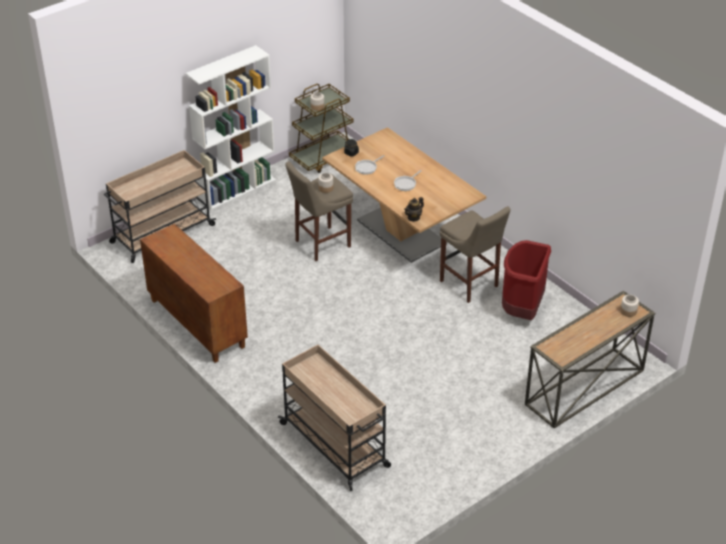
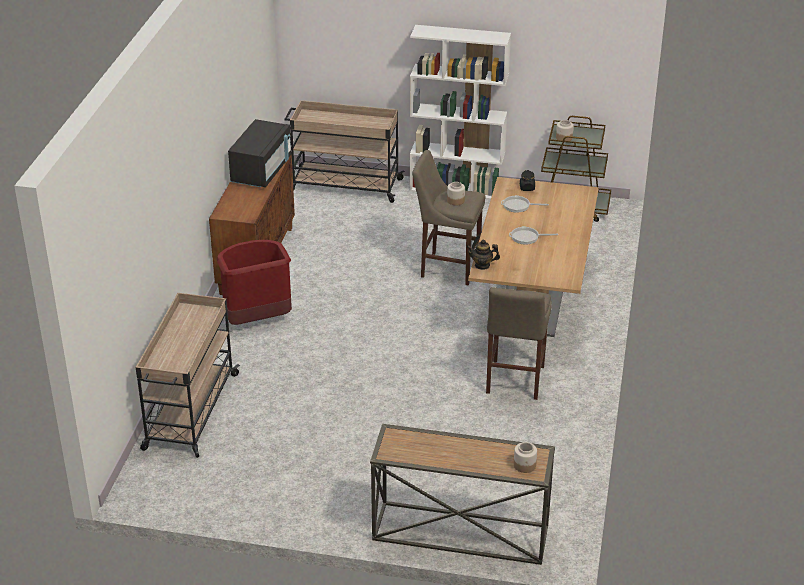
camera: 50 degrees right, 5 degrees down
red trash can [502,240,551,320] -> red trash can moved to [217,240,292,325]
none -> black microwave [228,119,291,187]

